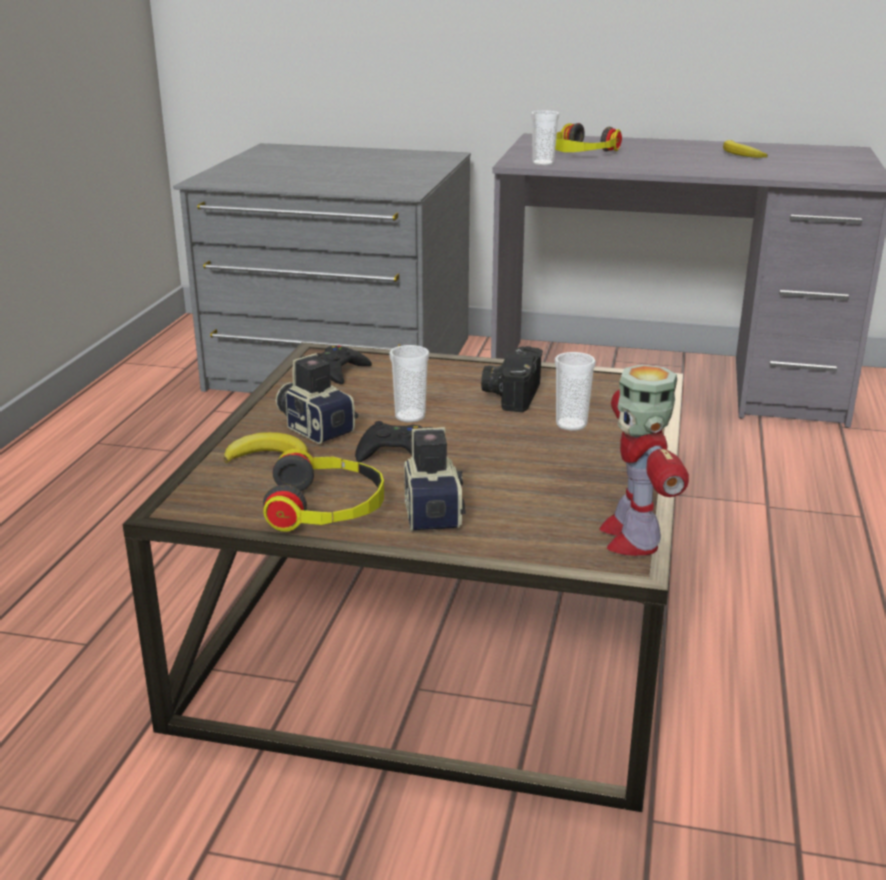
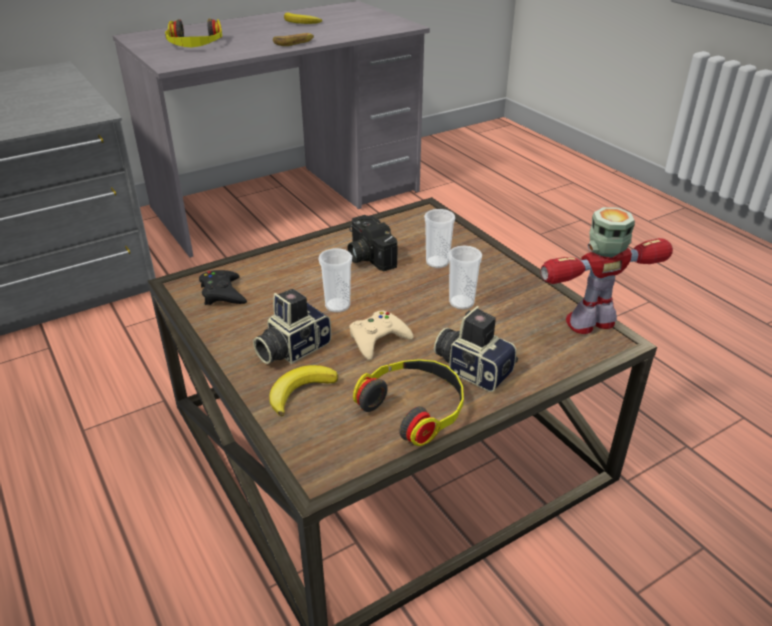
camera: 45 degrees left, 10 degrees up
camera [276,353,358,444] -> camera turned 45 degrees counterclockwise [253,289,331,364]
black game controller [355,421,423,462] -> beige game controller [350,311,413,360]
cup [531,111,559,165] -> cup moved to [448,245,482,310]
toy robot [599,364,689,556] -> toy robot turned 120 degrees clockwise [541,207,673,334]
none -> banana [273,33,314,46]

